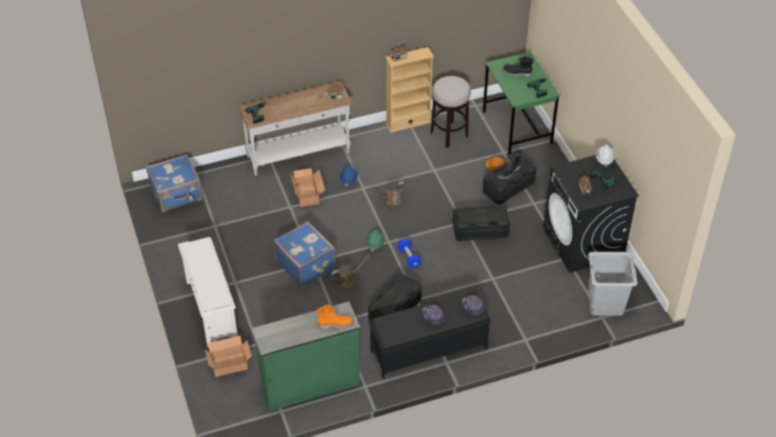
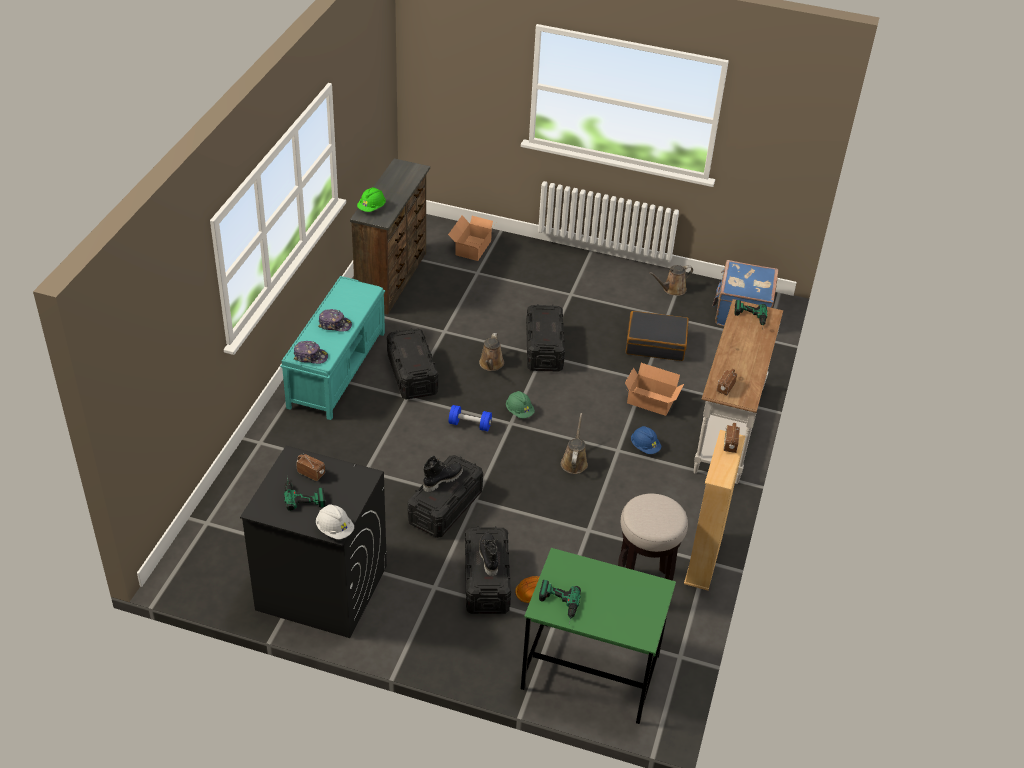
camera: 125 degrees right, 5 degrees down
white shoe rack [178,237,238,347] -> none
green dresser [251,302,360,411] -> brown dresser [350,158,430,314]
blue suitcase [274,221,335,287] -> black storage box [526,304,565,371]
orange boot [317,305,354,329] -> green hard hat [357,187,386,212]
black bench [369,291,491,379] -> turquoise bench [280,276,385,420]
black boot [502,57,534,77] -> black boot moved to [423,456,463,492]
grey laundry basket [588,252,637,316] -> none
none -> black suitcase [625,311,689,361]
none -> brown watering can [649,265,693,296]

